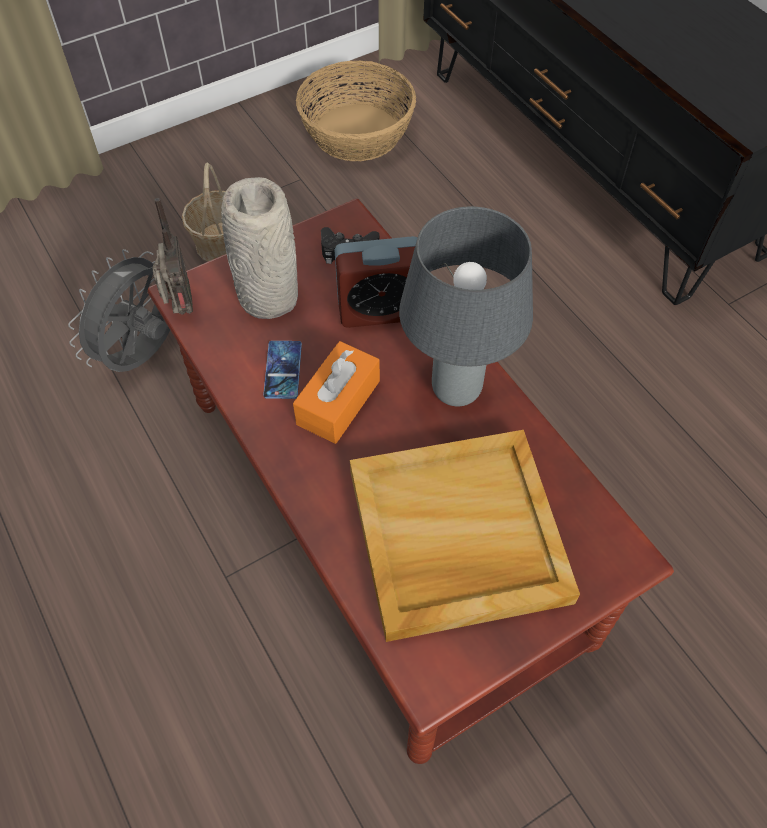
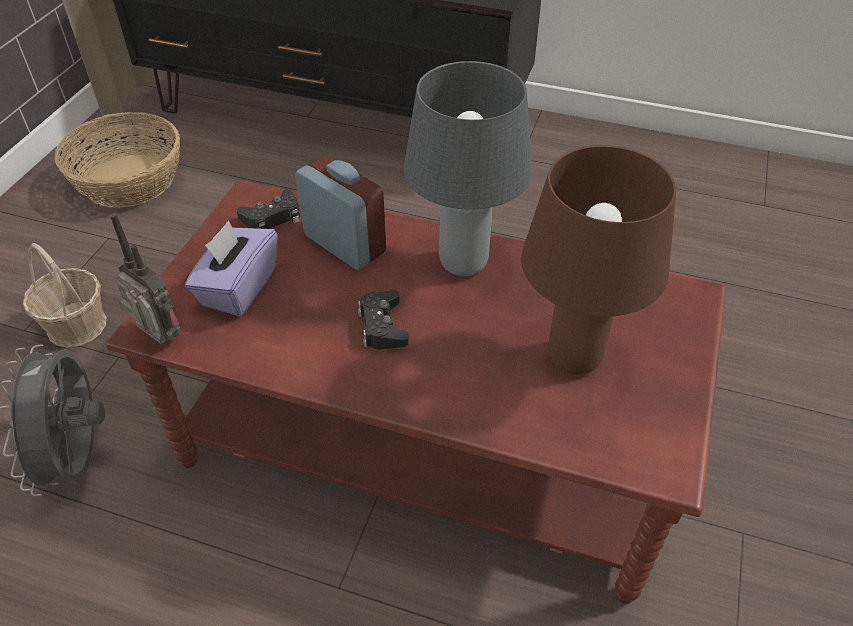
camera: 40 degrees left, 10 degrees down
grey vase [221,177,298,319] -> purple tissue box [185,220,277,316]
phone [263,341,302,399] -> none
orange tissue box [293,341,380,444] -> black game controller [358,290,409,349]
alarm clock [334,236,418,328] -> alarm clock turned 90 degrees counterclockwise [295,155,386,270]
beige tray [350,430,580,642] -> brown table lamp [521,145,676,375]

